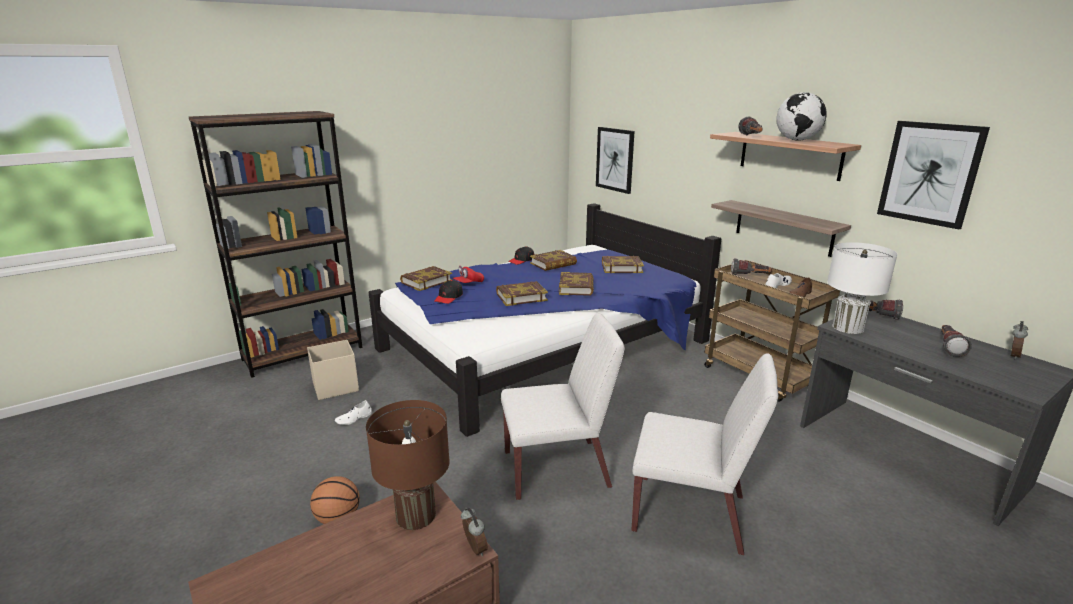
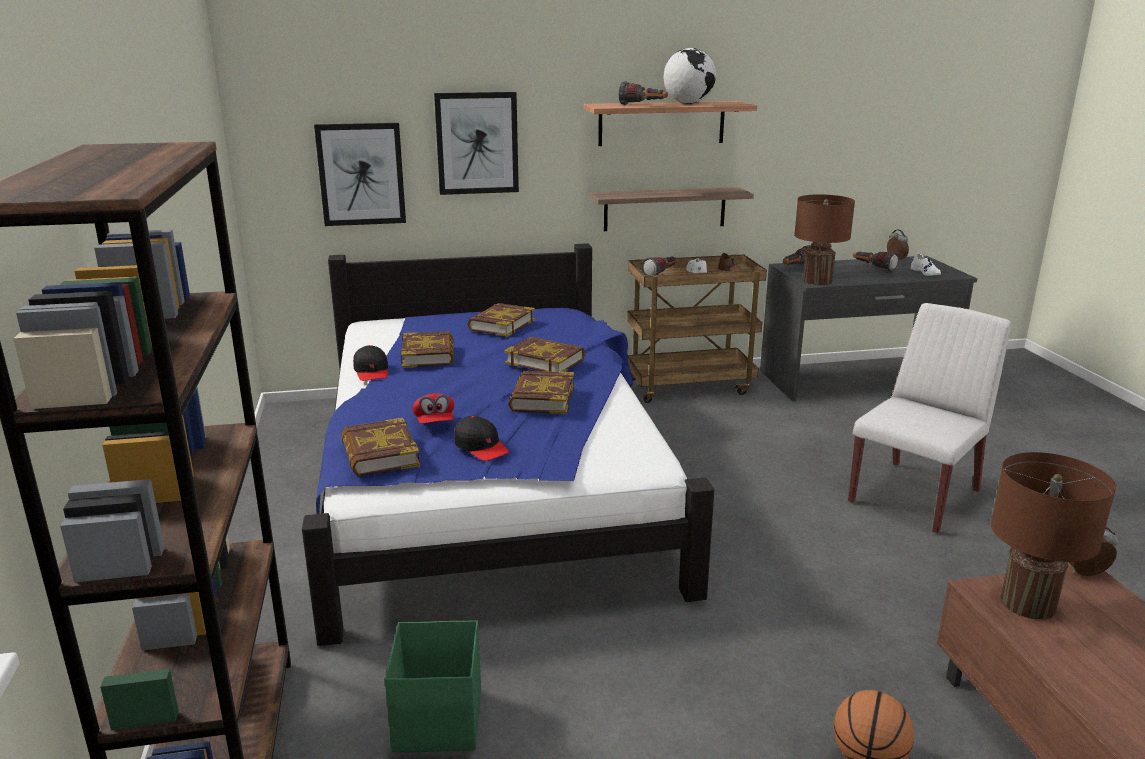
camera: 65 degrees left, 0 degrees up
beige storage box [307,340,359,400] -> green storage box [385,620,481,753]
white shoe [335,400,372,425] -> white shoe moved to [911,253,941,276]
white chair [501,313,624,500] -> none
white table lamp [827,242,897,334] -> brown table lamp [794,194,855,285]
picture [877,121,990,229] -> picture moved to [434,92,519,195]

